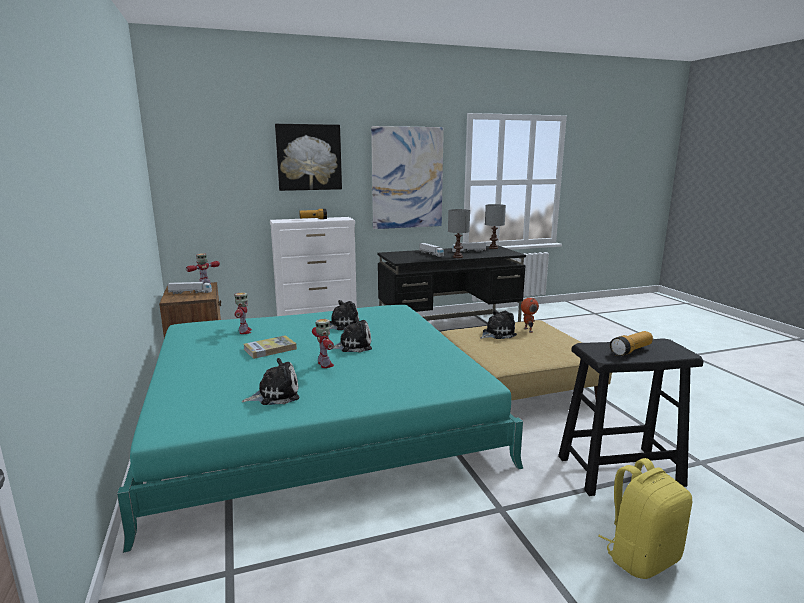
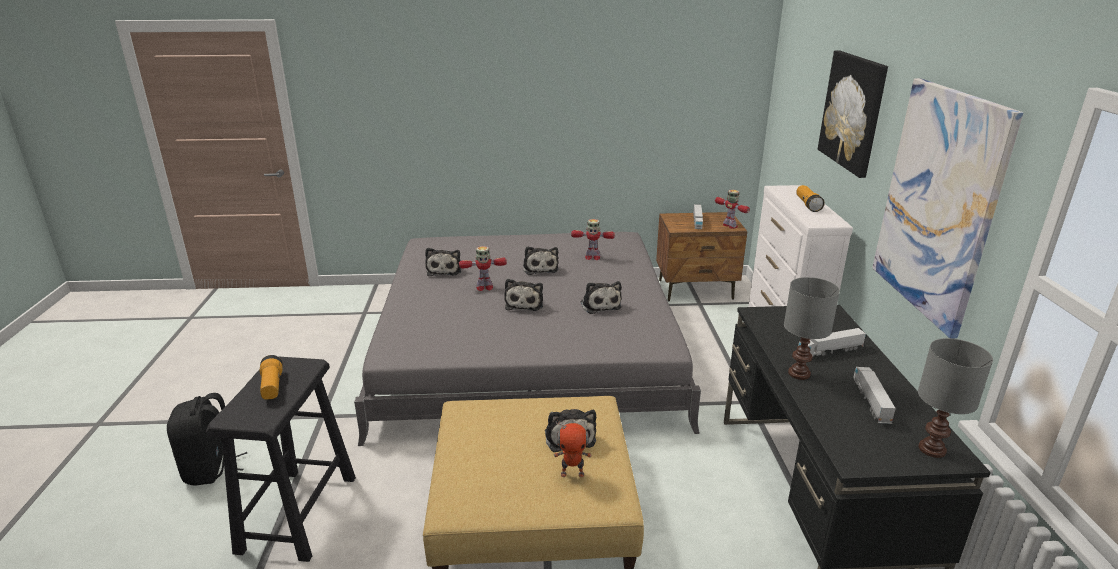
camera: 105 degrees right, 10 degrees up
turquoise bed [117,305,523,553] -> grey bed [354,232,701,446]
book [244,335,297,359] -> plush toy [523,246,559,275]
yellow backpack [598,458,692,579] -> black backpack [167,393,247,486]

